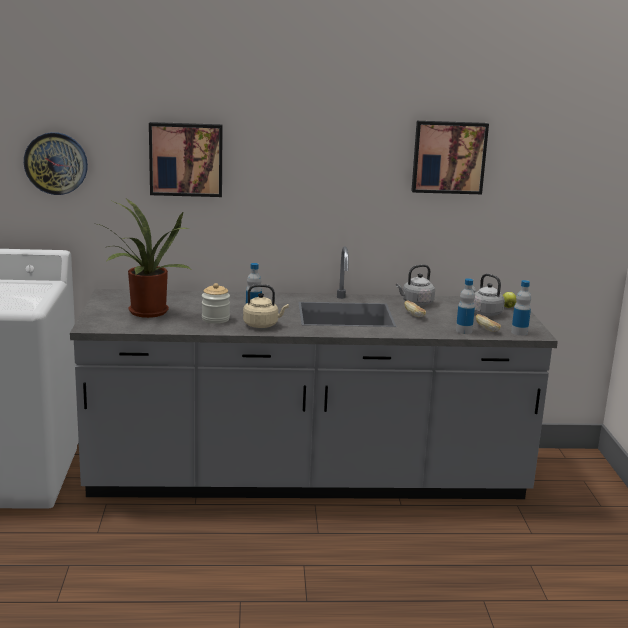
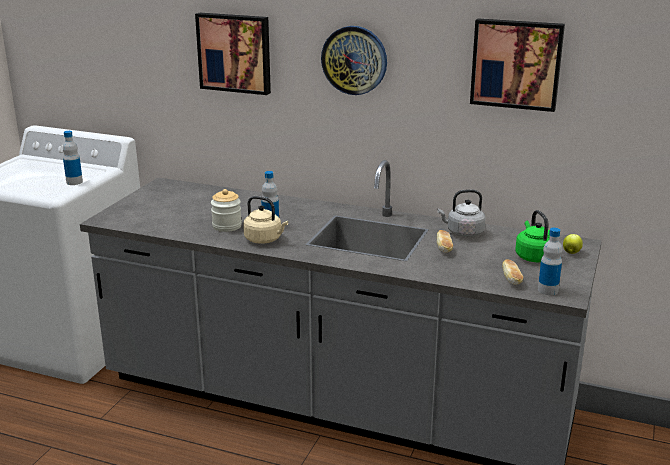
camera: 25 degrees right, 5 degrees up
wall clock [24,132,88,195] -> wall clock moved to [321,26,387,95]
potted plant [98,199,191,318] -> none
bottle [456,278,475,334] -> bottle moved to [62,131,83,185]
grey kettle [472,273,505,316] -> green kettle [515,210,550,262]

